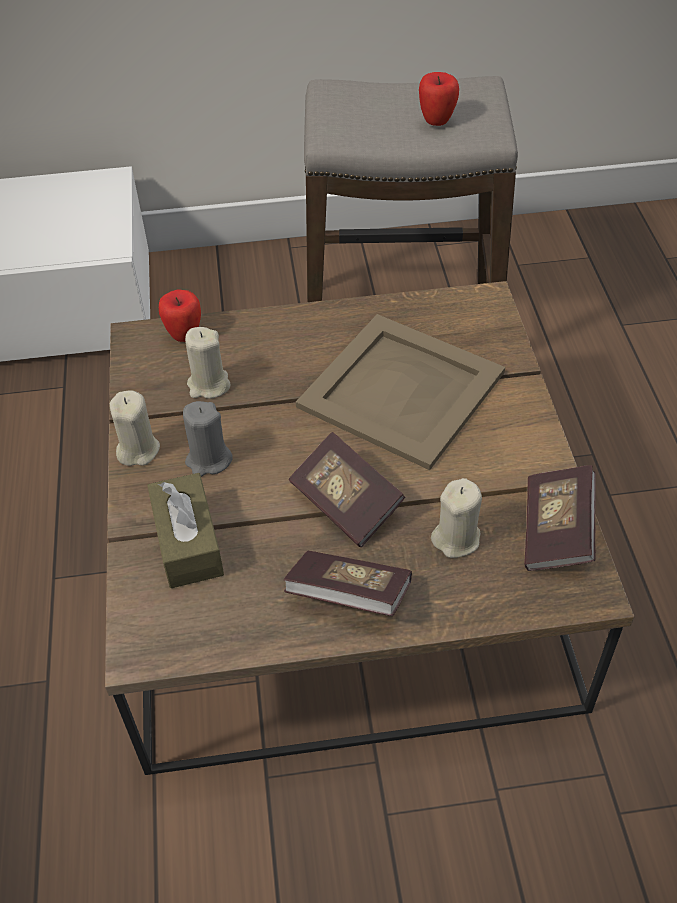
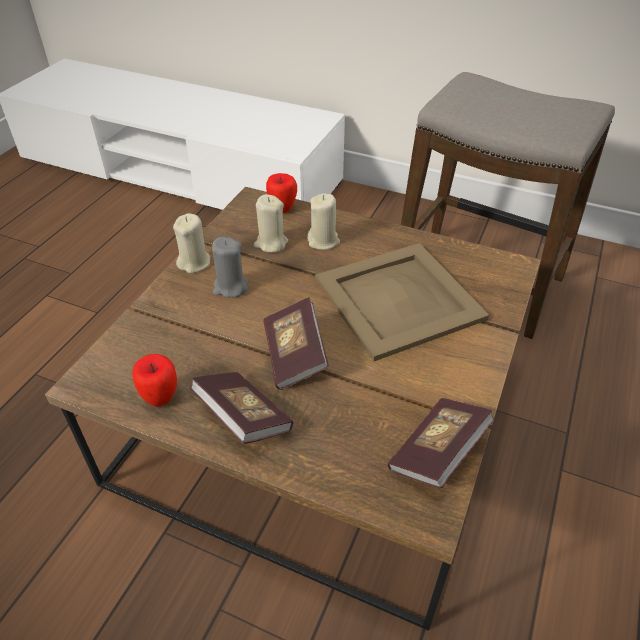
camera: 30 degrees right, 5 degrees down
brown tissue box [147,473,224,588] -> none
apple [419,72,459,126] -> apple moved to [132,354,177,407]
beige candle [431,478,482,558] -> beige candle moved to [307,193,340,250]

